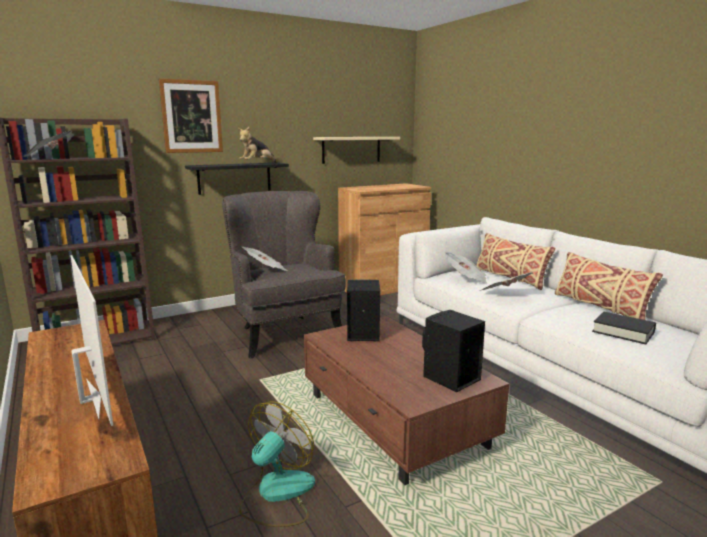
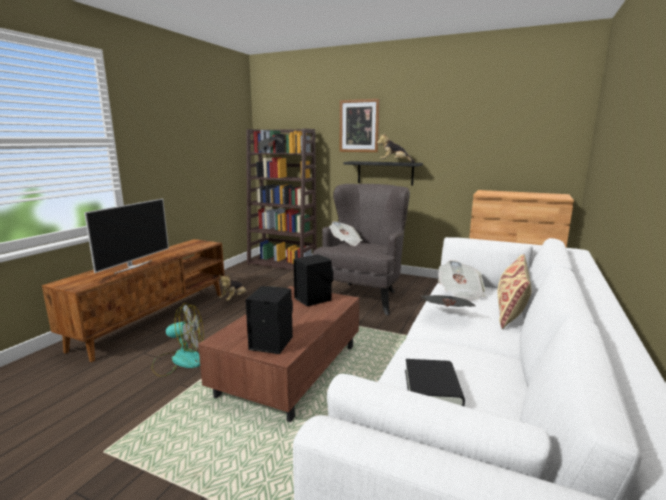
camera: 55 degrees right, 0 degrees up
beige shelf [313,137,400,164] -> none
beige pillow [555,252,663,320] -> none
none -> plush toy [219,274,247,301]

